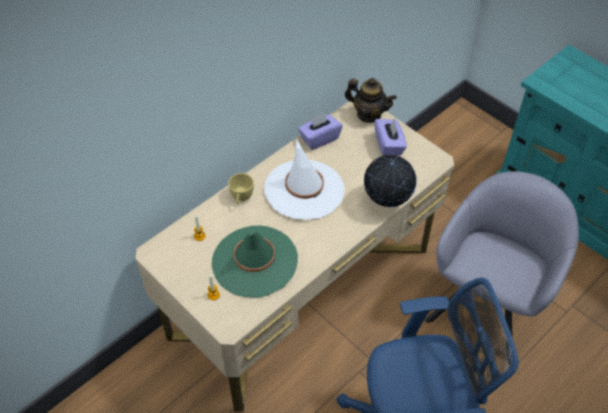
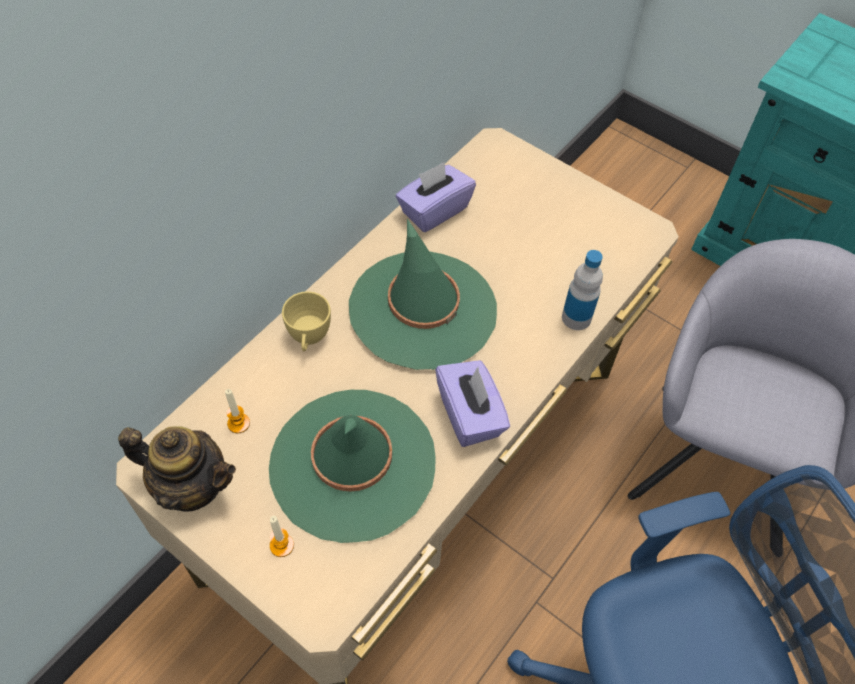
camera: 10 degrees left, 5 degrees up
white hat [264,140,345,220] -> green hat [349,218,497,370]
teapot [345,78,397,123] -> teapot moved to [118,426,236,511]
globe [364,155,416,207] -> bottle [562,250,603,330]
purple tissue box [374,119,407,156] -> purple tissue box moved to [435,360,510,447]

